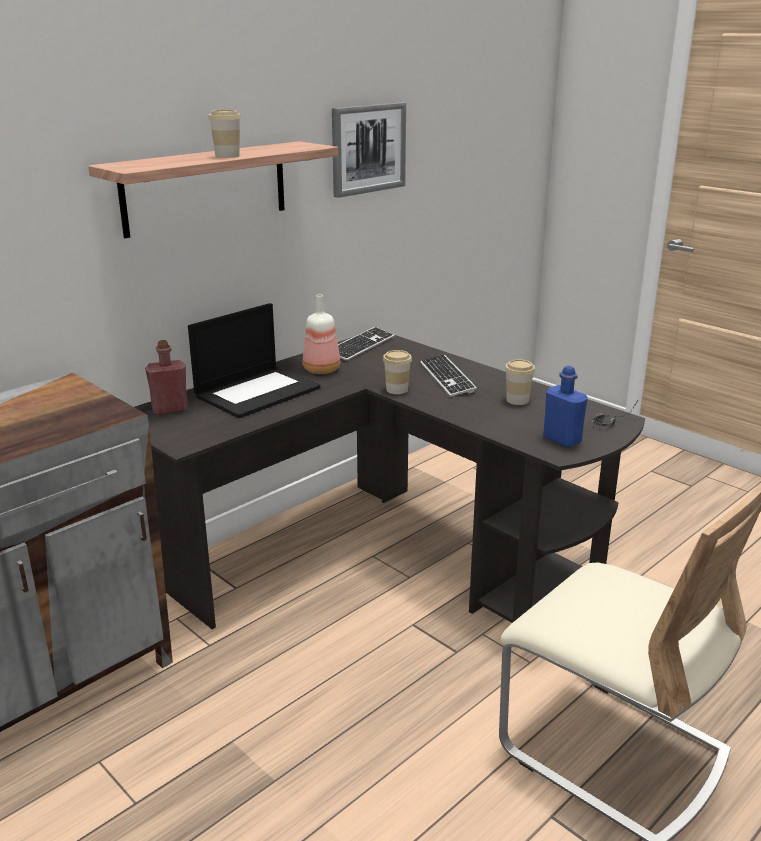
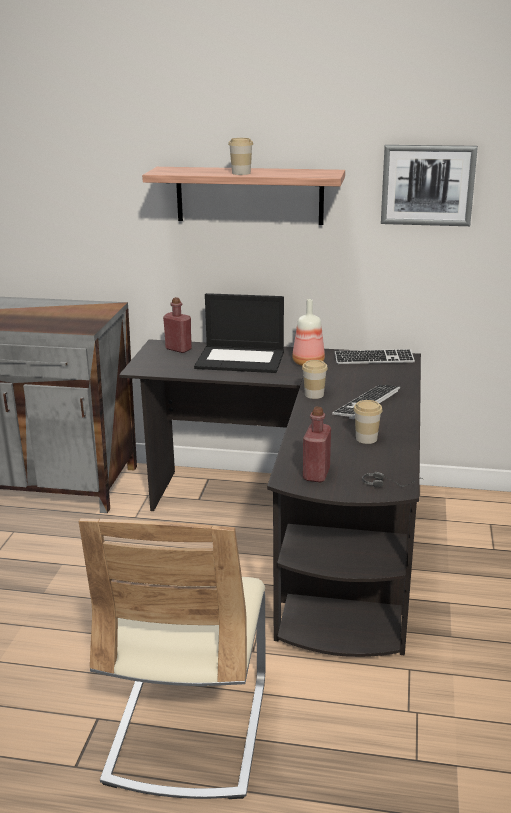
camera: 55 degrees right, 0 degrees up
blue bottle [543,366,588,448] -> red bottle [303,406,331,482]

